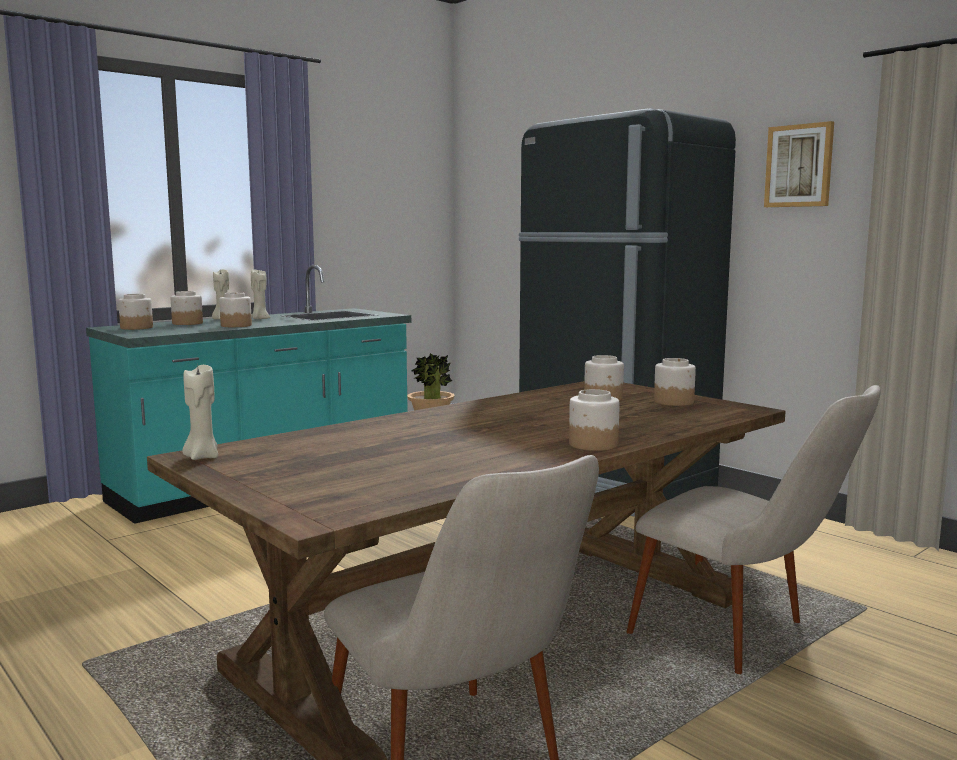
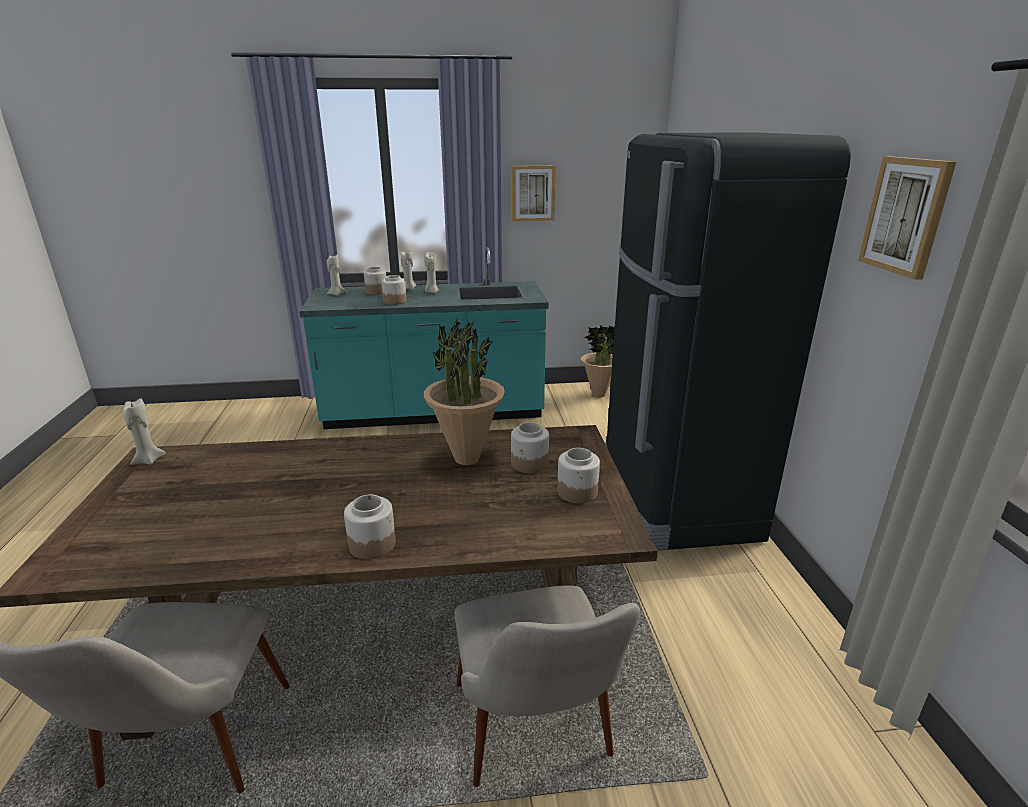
camera: 35 degrees right, 15 degrees up
jar [118,294,153,330] -> beige candle [327,255,347,296]
none -> potted plant [424,317,505,465]
none -> picture [512,166,556,222]

